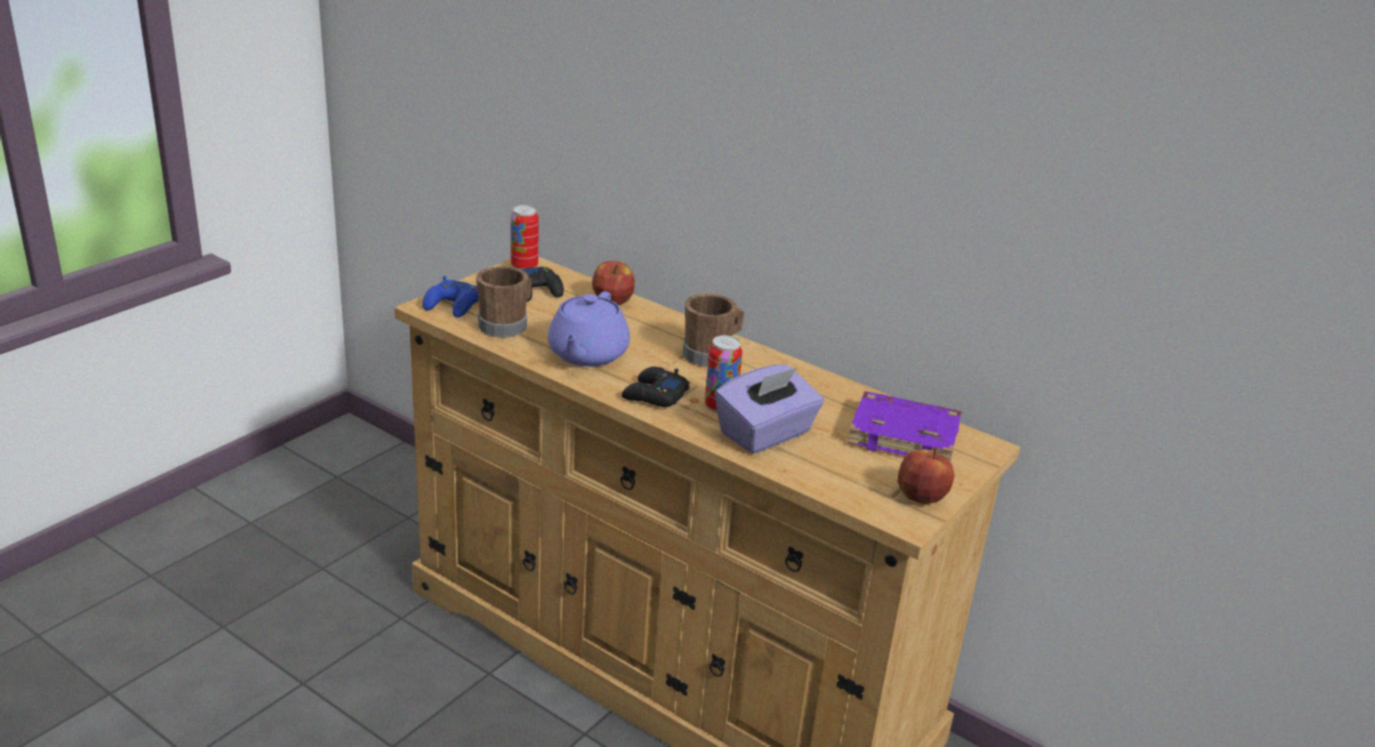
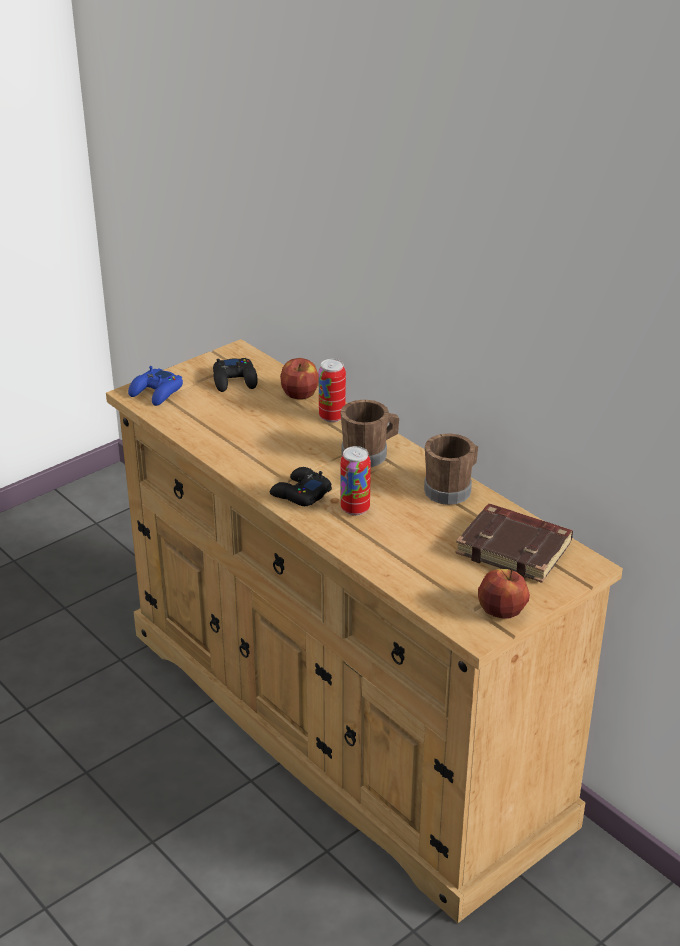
camera: 15 degrees right, 5 degrees up
brown mug [476,266,532,338] -> brown mug moved to [424,433,478,505]
can [511,205,539,269] -> can moved to [319,359,346,423]
purple teapot [548,291,630,367] -> none
purple tissue box [715,365,824,454] -> none
purple book [847,391,962,462] -> brown book [455,504,573,583]

